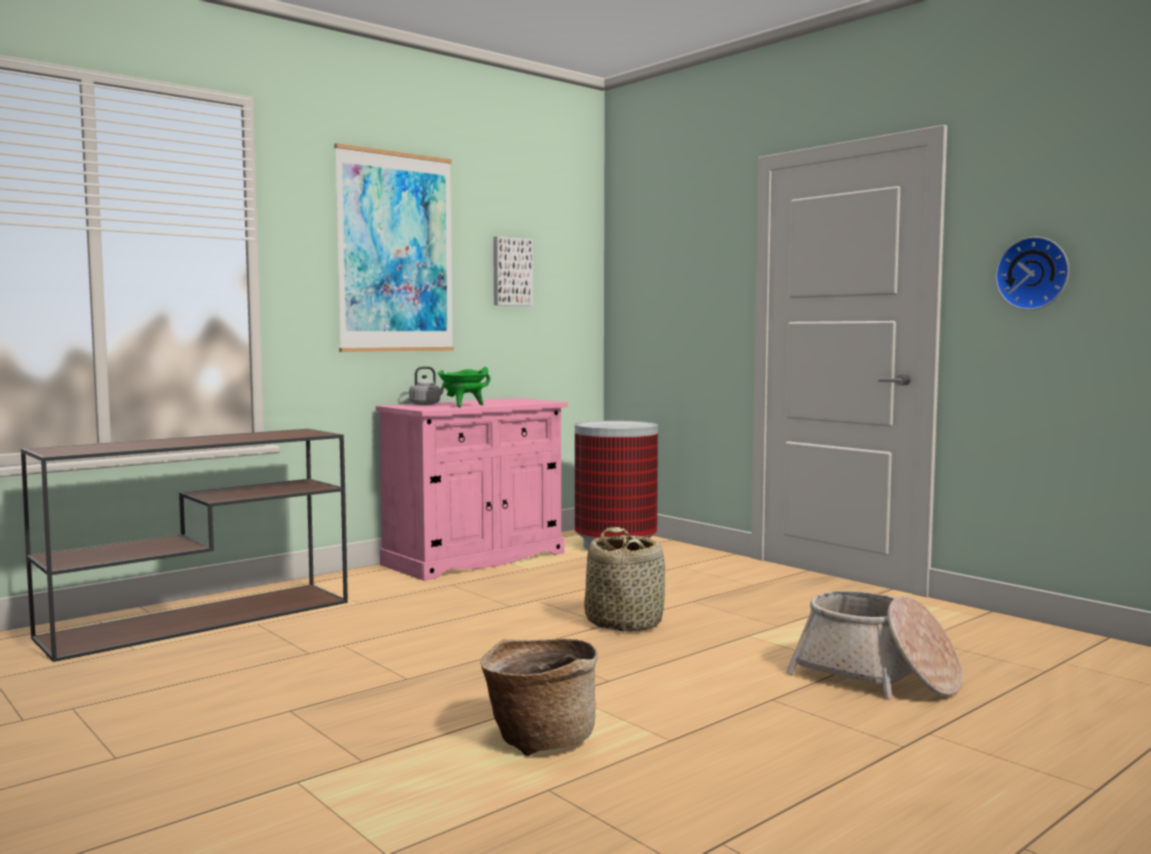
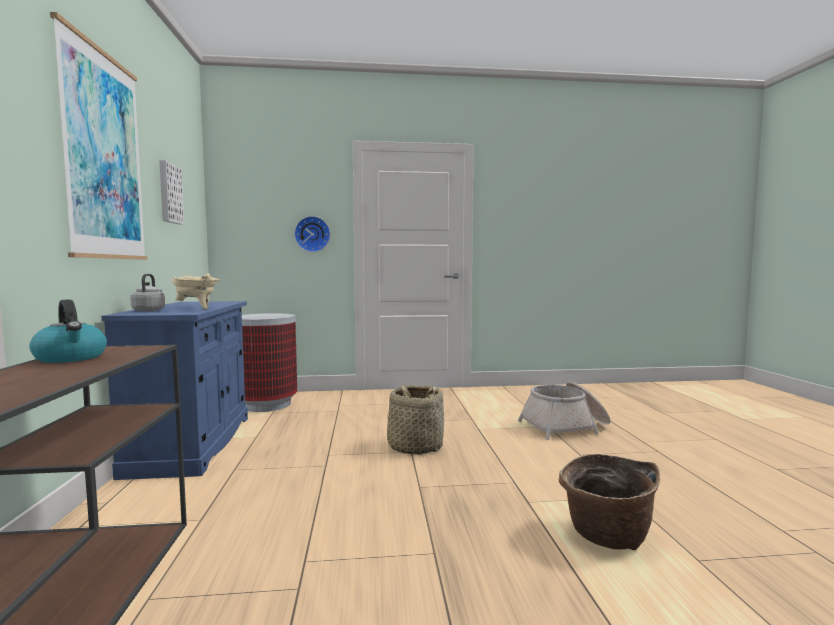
camera: 55 degrees left, 0 degrees up
pink cabinet [376,398,568,581] -> blue cabinet [101,301,248,480]
green cooking pot [438,367,490,407] -> beige cooking pot [171,273,220,310]
wall clock [995,237,1069,310] -> wall clock moved to [294,216,331,252]
none -> kettle [29,299,107,363]

